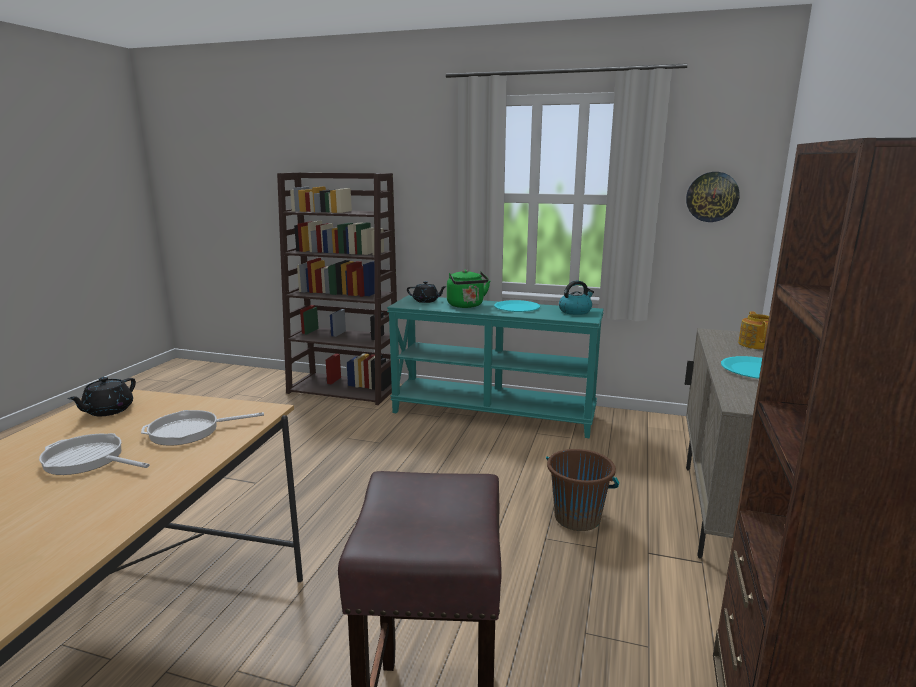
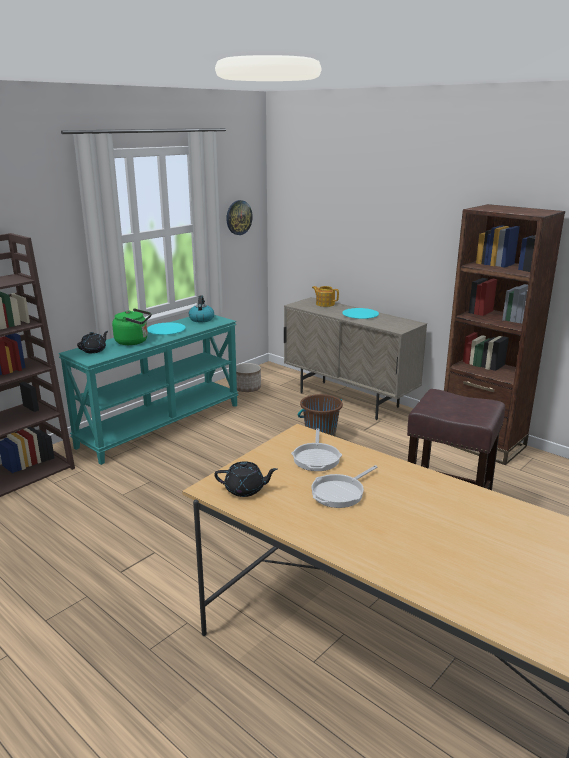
camera: 65 degrees left, 5 degrees up
black teapot [67,377,136,416] -> black teapot turned 45 degrees counterclockwise [214,461,278,497]
none -> planter [236,363,261,392]

